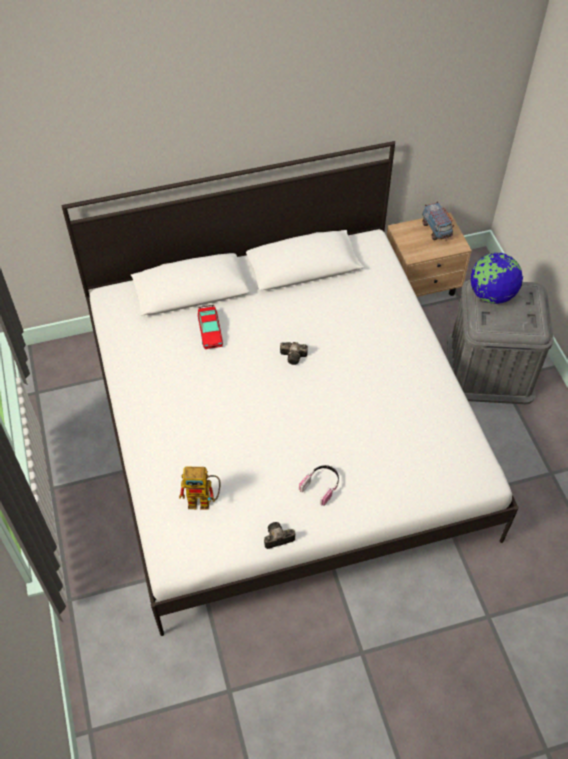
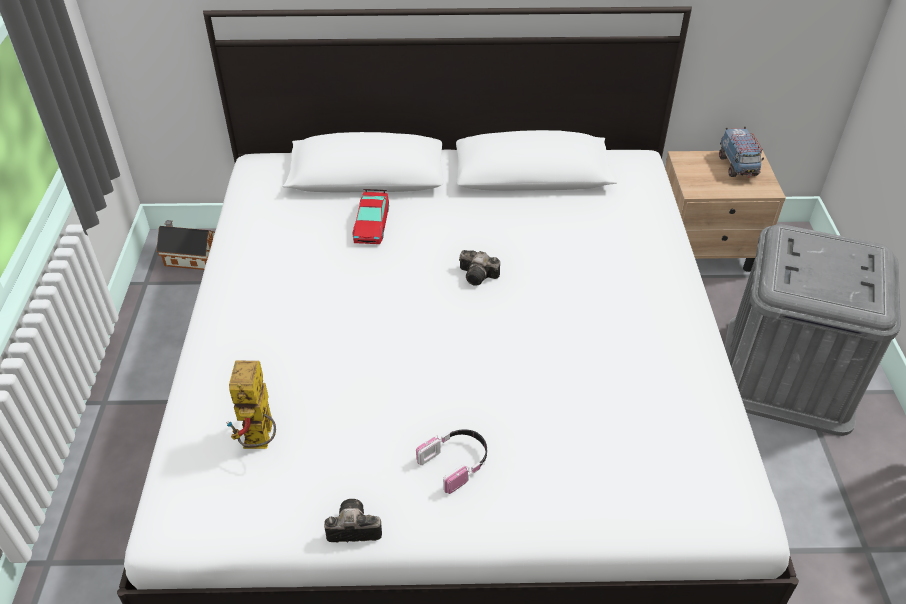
camera: 15 degrees right, 10 degrees down
toy robot [179,467,221,510] -> toy robot turned 75 degrees clockwise [226,361,276,449]
globe [470,253,523,304] -> none
none -> toy house [156,220,215,270]

